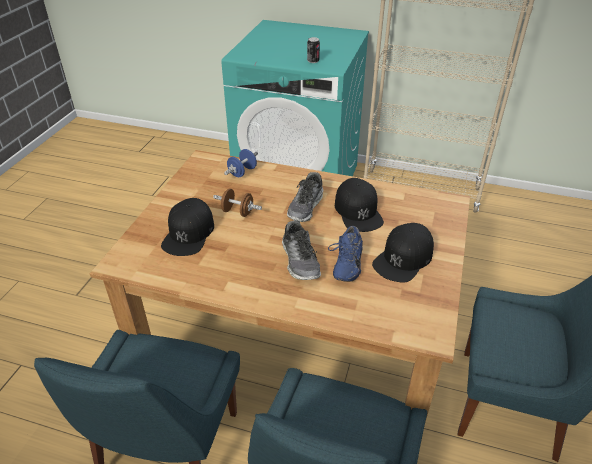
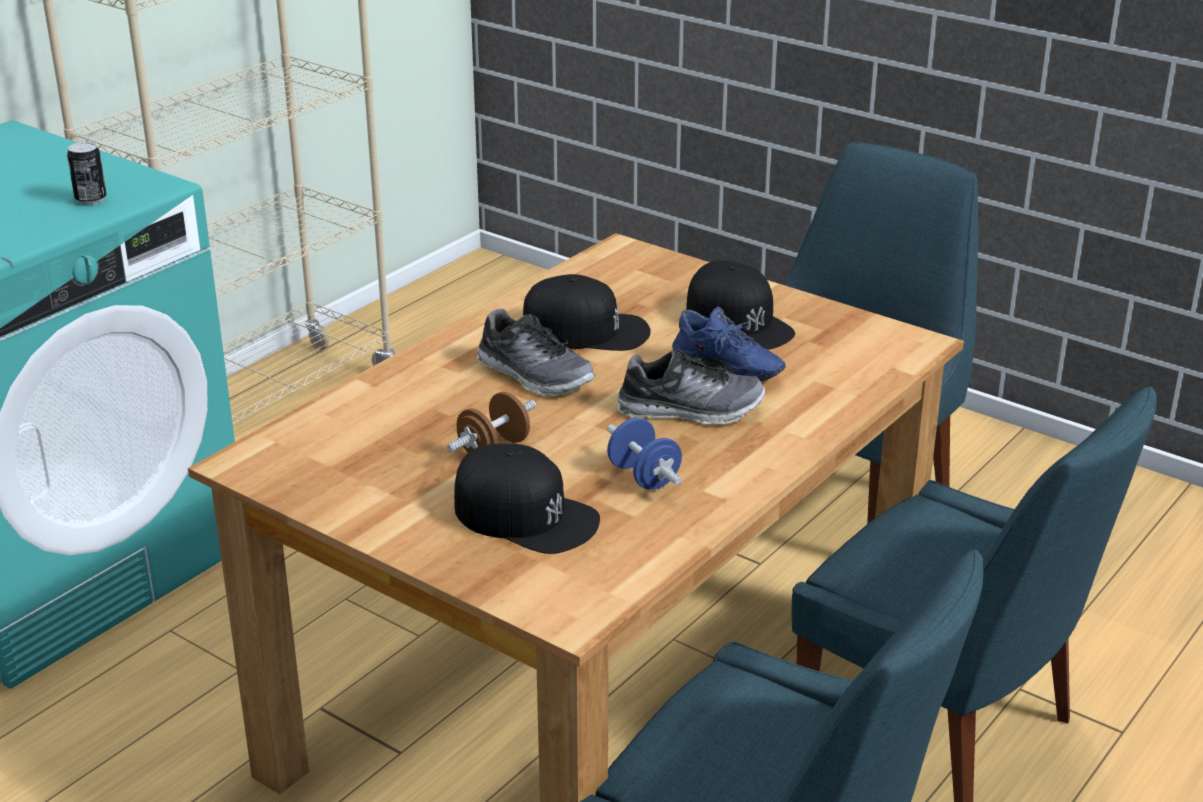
camera: 70 degrees left, 10 degrees down
blue dumbbell [224,149,258,177] -> blue dumbbell moved to [607,418,682,490]

